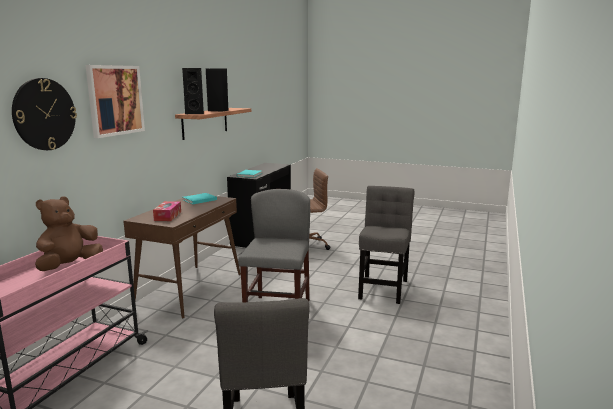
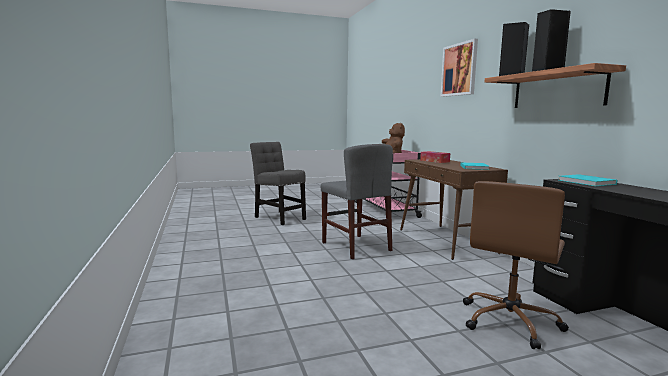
camera: 140 degrees right, 5 degrees down
wall clock [12,78,77,150] -> none
grey chair [358,186,414,304] -> none

